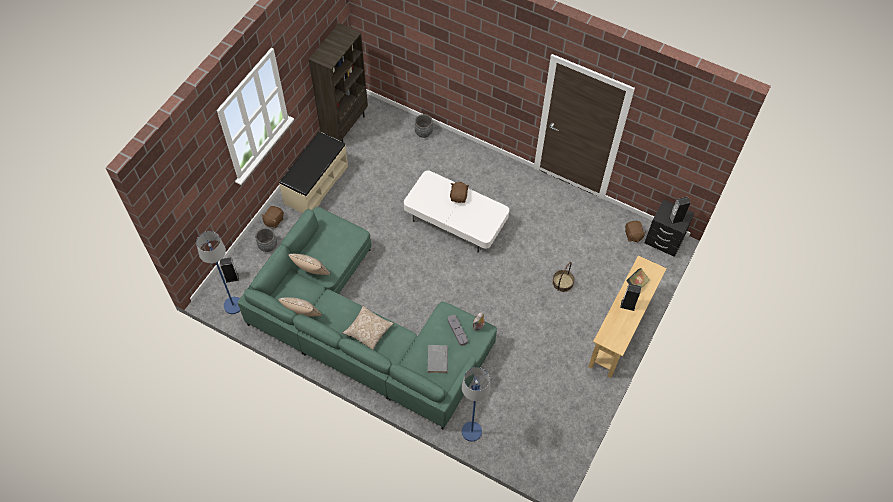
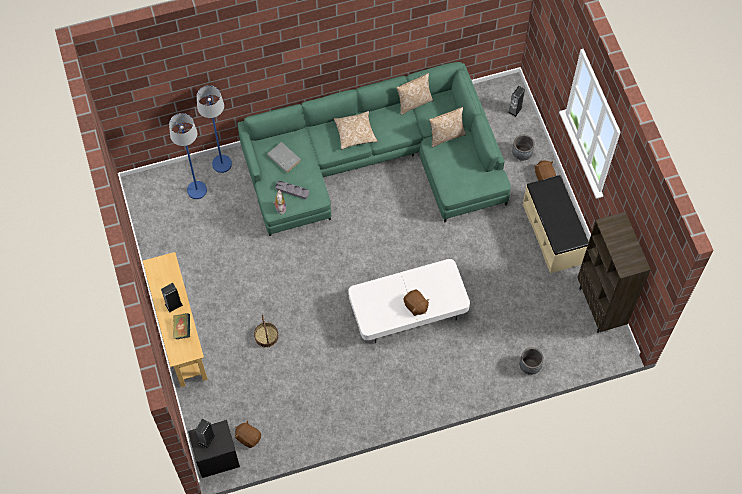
camera: 135 degrees right, 5 degrees up
blue floor lamp [196,231,240,314] -> blue floor lamp moved to [169,113,207,199]

